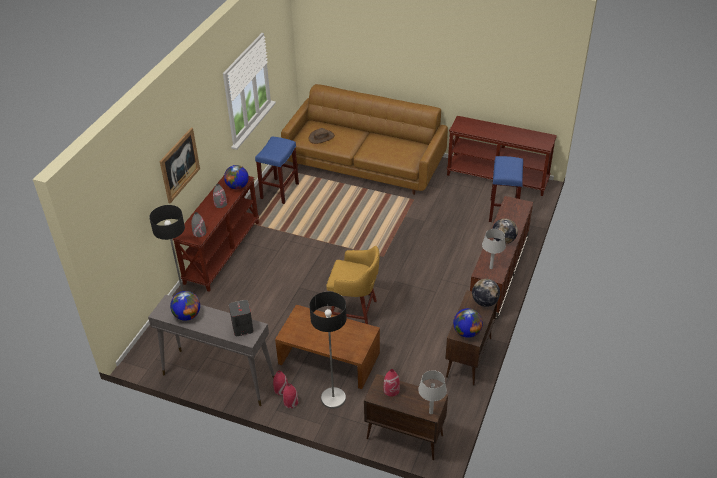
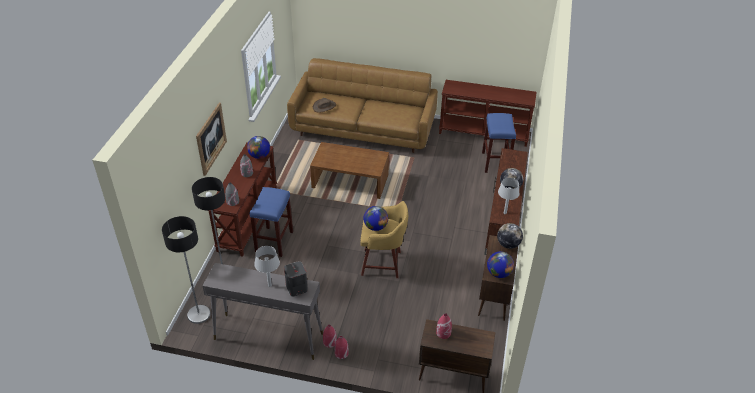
camera: 10 degrees left, 0 degrees up
globe [170,291,200,321] -> globe moved to [363,206,388,231]
blue stool [255,136,299,204] -> blue stool moved to [249,187,293,257]
brown coffee table [275,305,380,389] -> brown coffee table moved to [310,142,389,199]
floor lamp [309,292,346,409] -> floor lamp moved to [162,216,211,324]
grey table lamp [418,370,447,414] -> grey table lamp moved to [254,246,280,287]

